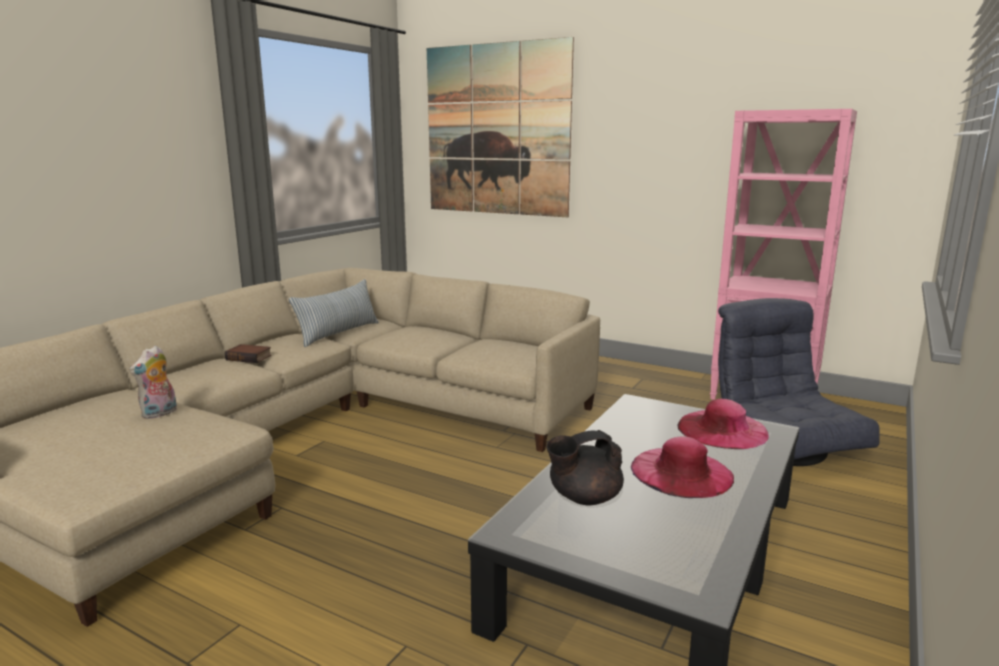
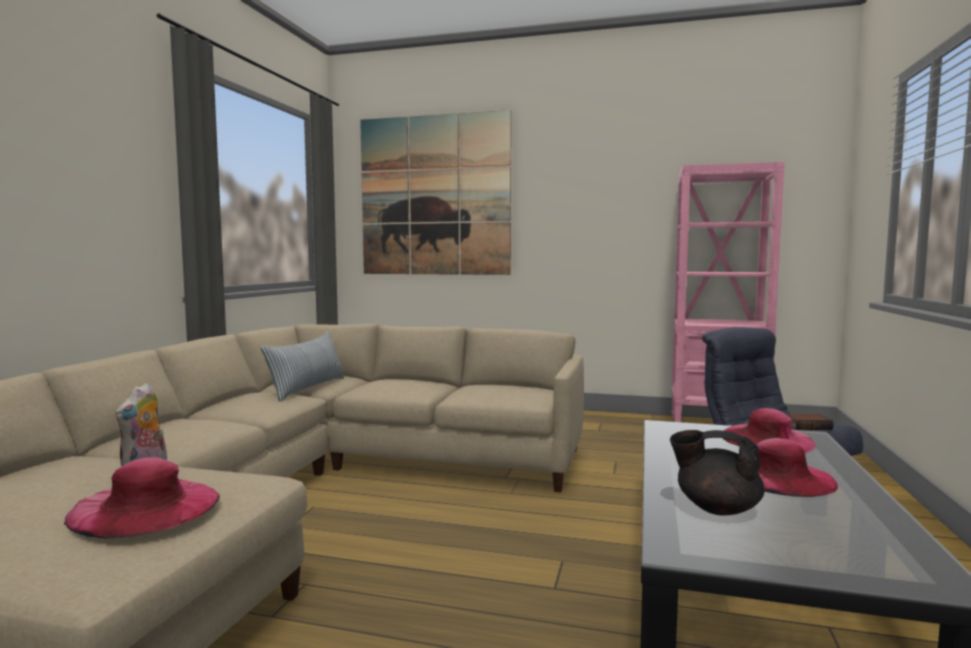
camera: 15 degrees left, 10 degrees down
book [225,344,272,363] -> book moved to [786,414,834,430]
black teapot [547,430,624,505] -> black teapot turned 60 degrees clockwise [670,430,765,515]
none -> pink hat [64,457,220,538]

